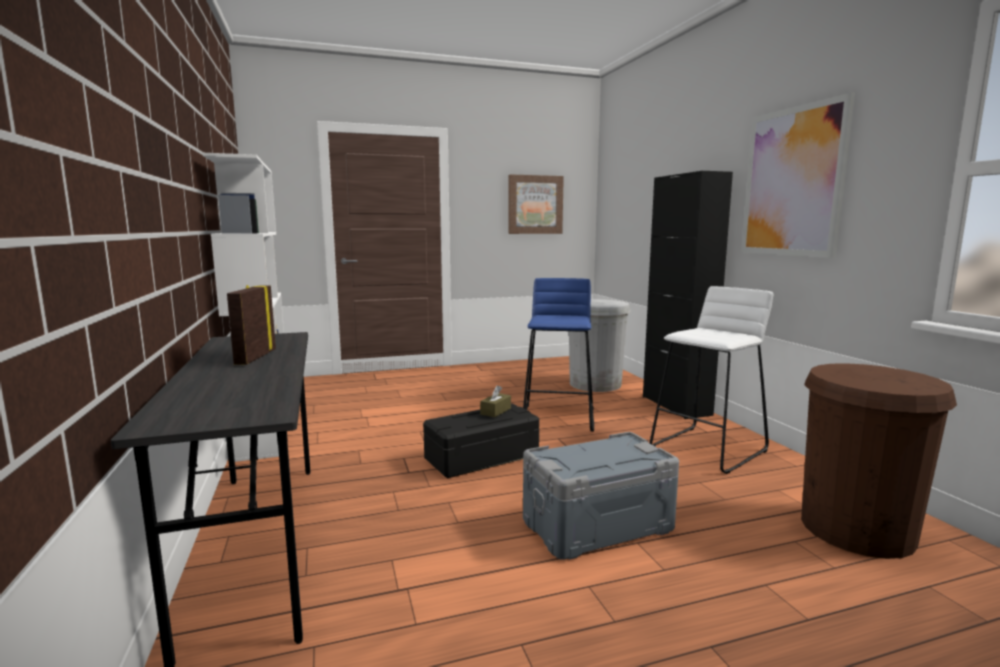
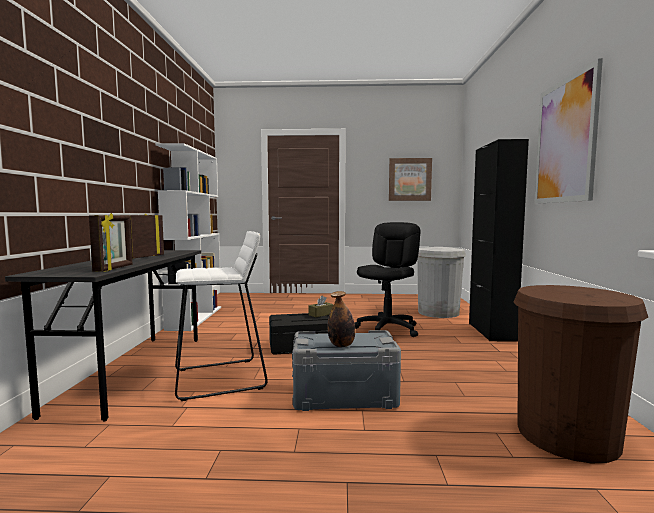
camera: 20 degrees right, 5 degrees down
blue stool [523,278,594,432] -> black office chair [355,222,420,337]
white stool [650,286,773,474] -> white stool moved to [175,231,268,401]
none -> picture frame [89,213,132,272]
none -> bottle [328,291,355,347]

